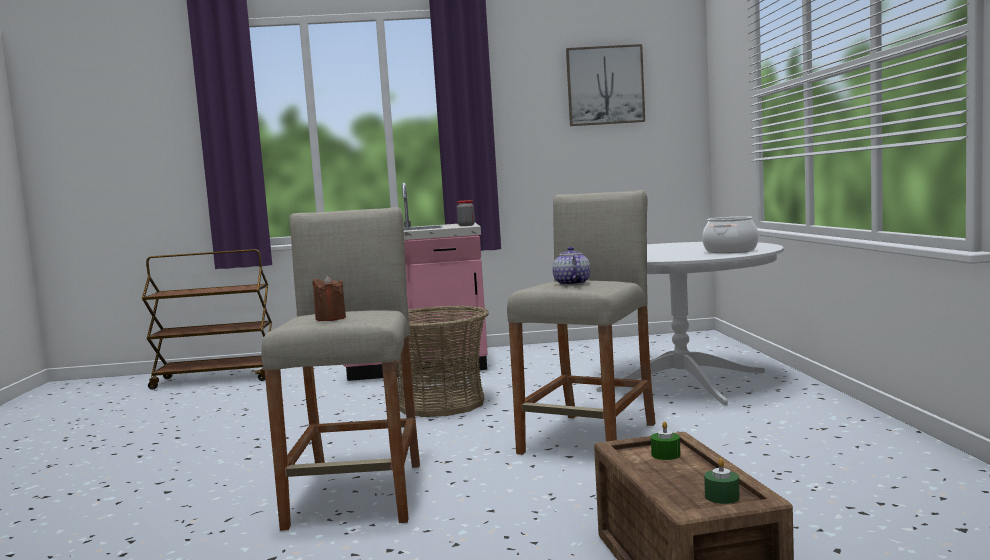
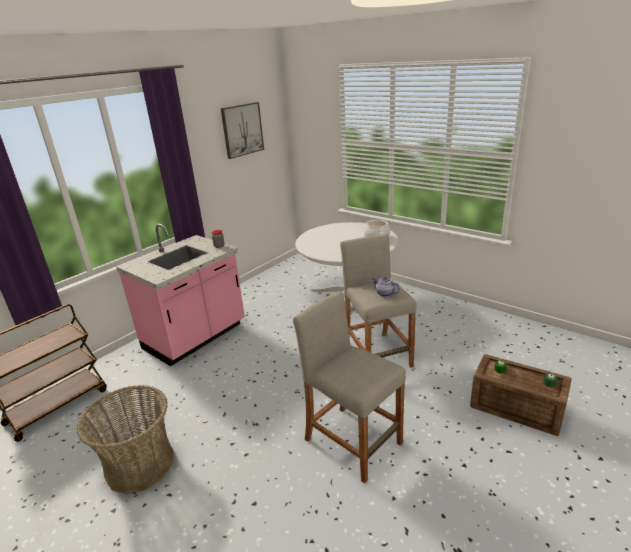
camera: 45 degrees left, 20 degrees up
brown candle [312,275,346,321] -> none
basket [396,305,489,417] -> basket moved to [76,385,174,494]

